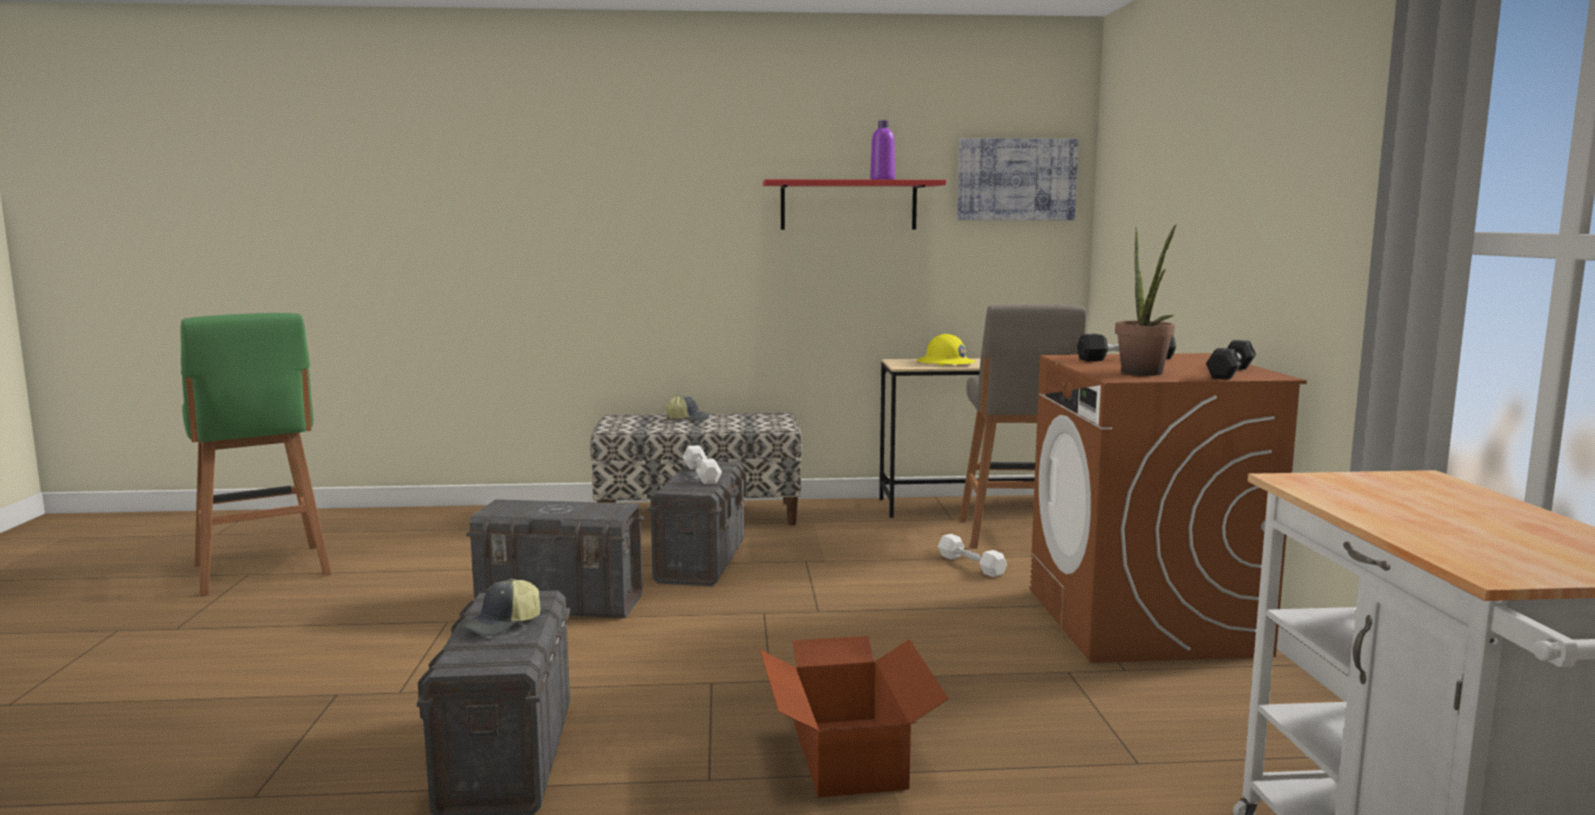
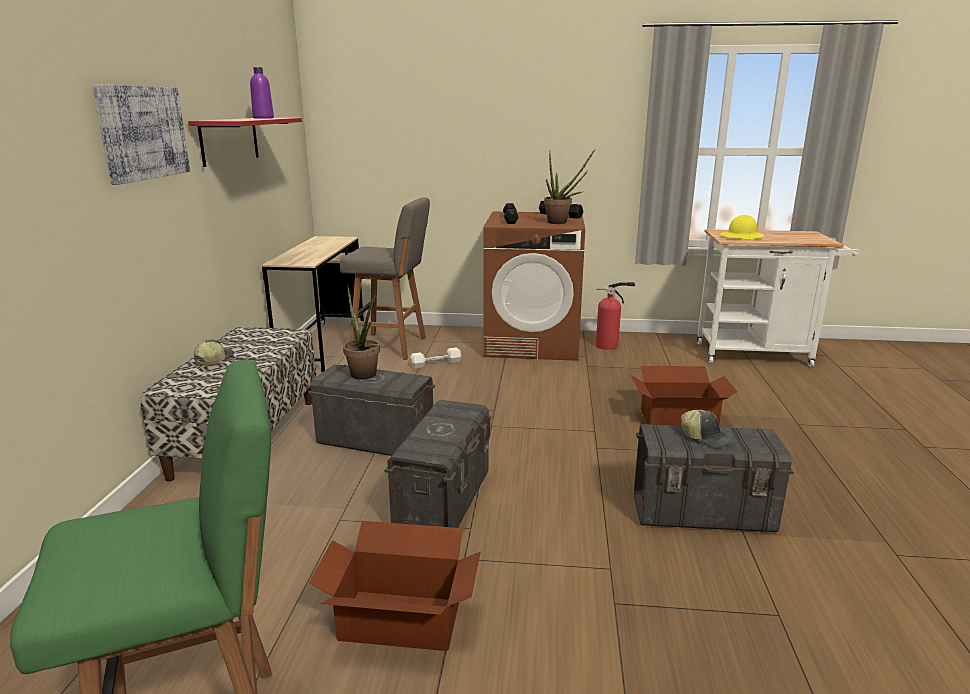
camera: 80 degrees left, 10 degrees up
white dumbbell [682,445,722,484] -> potted plant [343,284,380,380]
yellow hard hat [917,334,975,366] -> yellow hard hat moved to [720,215,764,239]
picture [957,138,1079,220] -> picture moved to [92,84,190,185]
none -> cardboard box [309,521,481,651]
none -> fire extinguisher [596,282,635,350]

